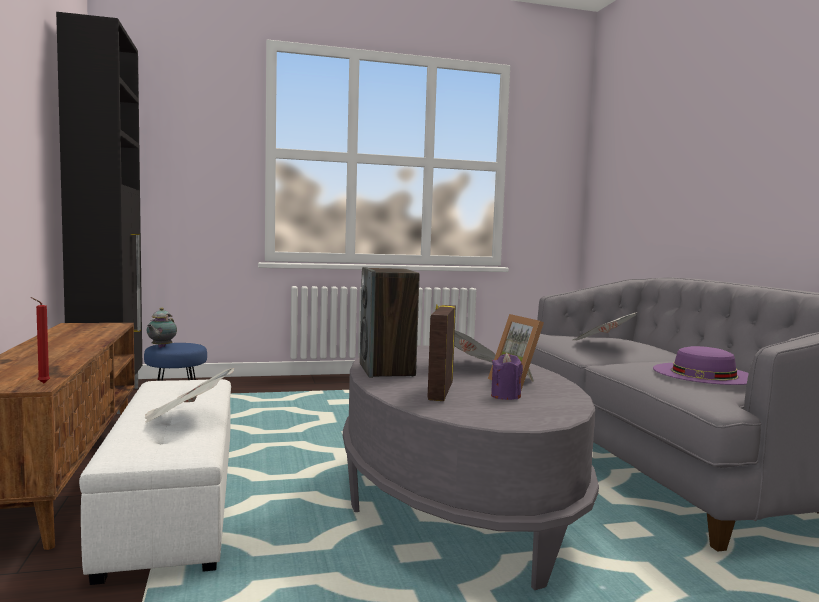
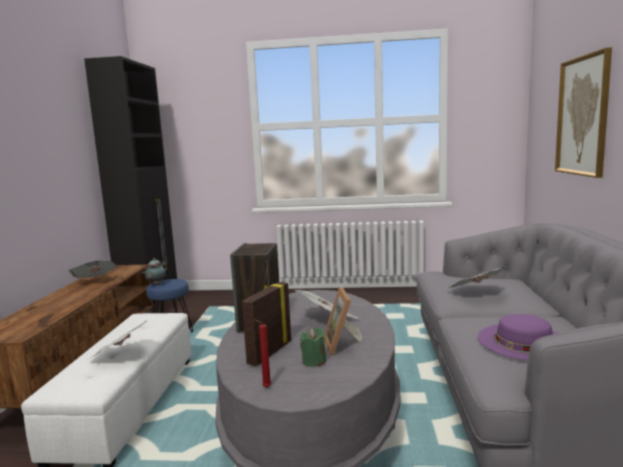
camera: 20 degrees right, 5 degrees up
red candle [30,297,50,383] -> red candle moved to [255,320,271,387]
purple candle [491,353,523,400] -> green candle [300,327,326,367]
none -> newspaper [68,261,118,278]
none -> picture [555,47,612,178]

